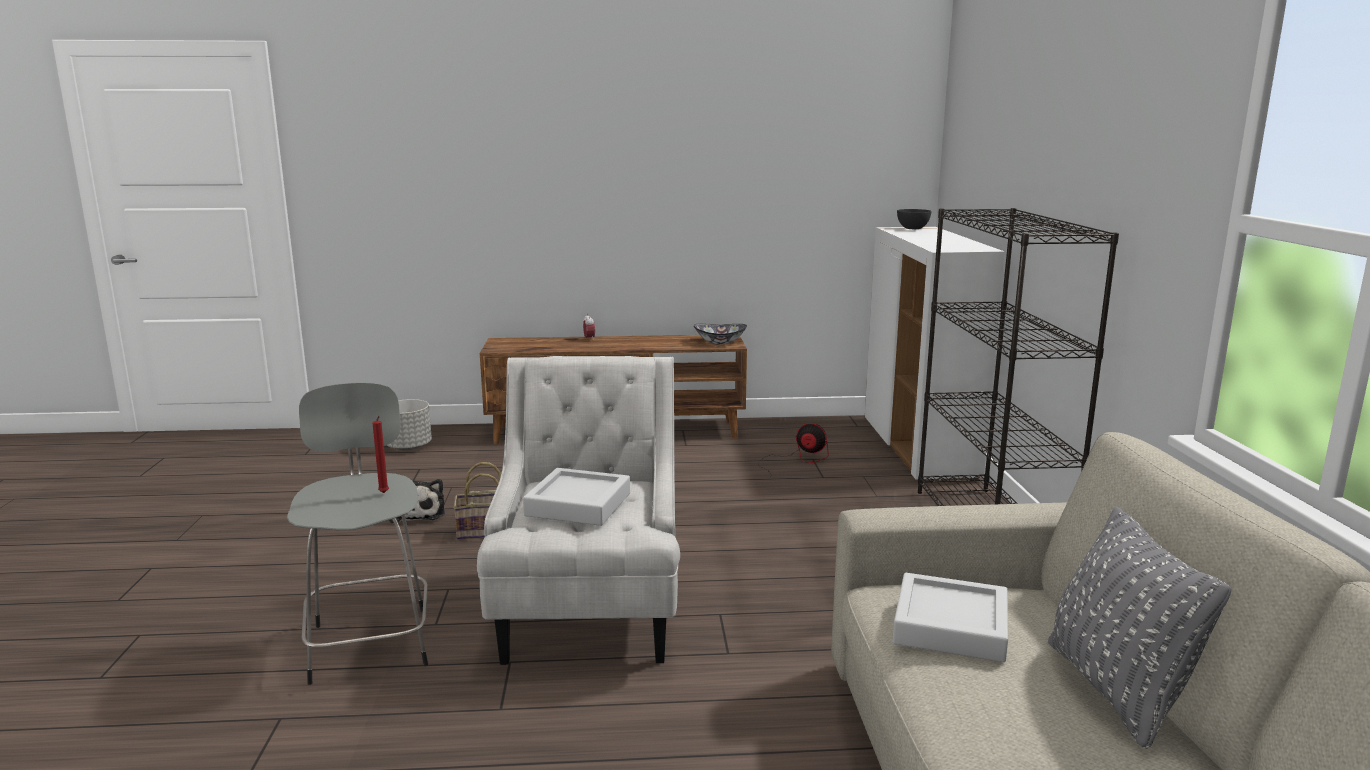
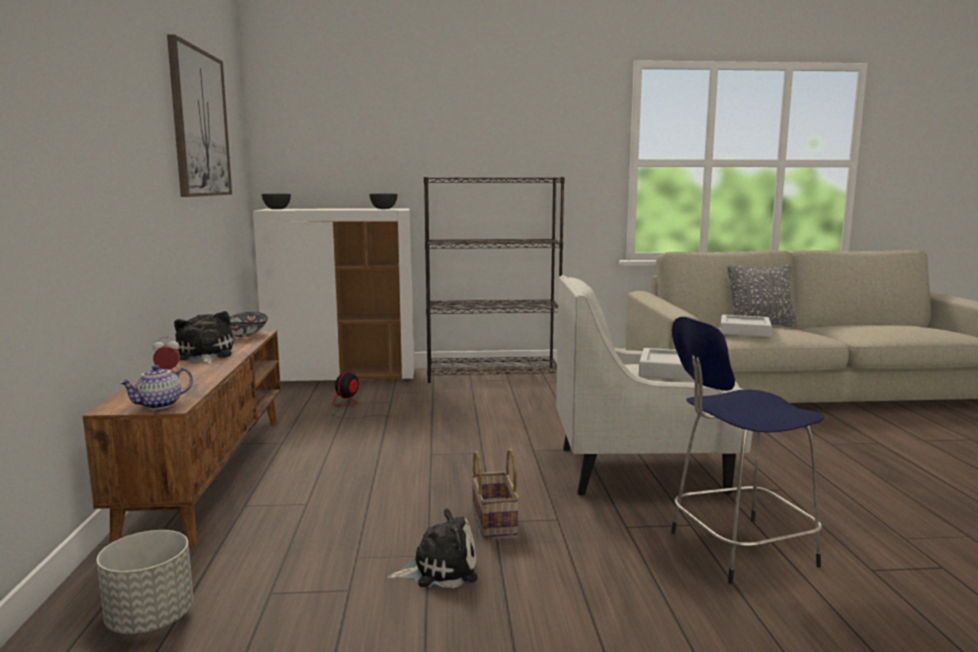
camera: 90 degrees left, 5 degrees down
grey stool [287,382,428,685] -> blue stool [671,317,824,584]
red candle [373,416,389,493] -> none
none -> teapot [119,365,193,409]
none -> picture [167,34,232,197]
none -> plush toy [174,311,234,364]
none -> grey bowl [369,194,398,209]

